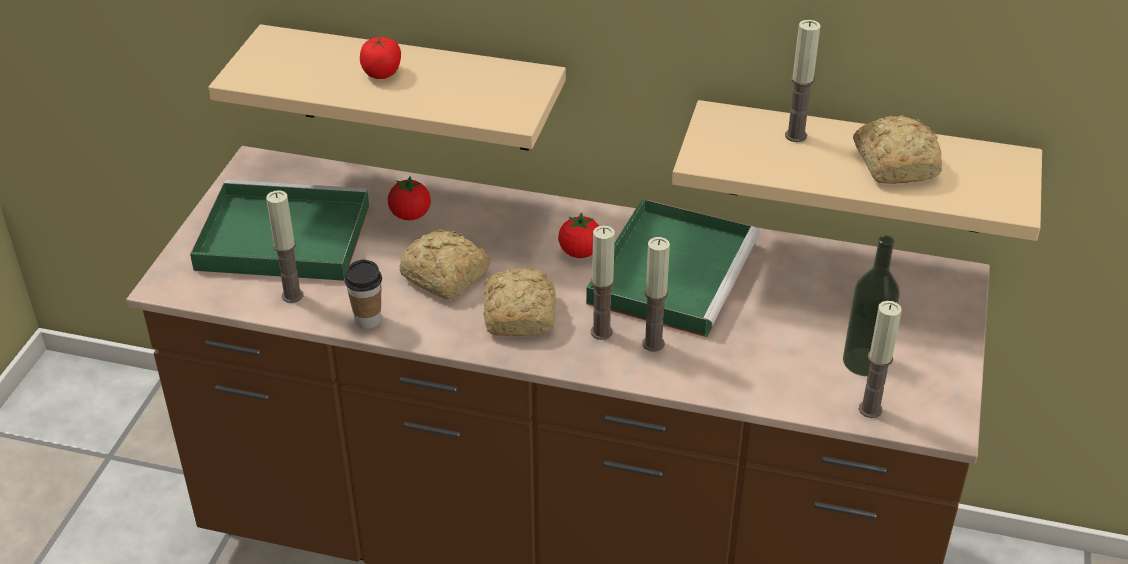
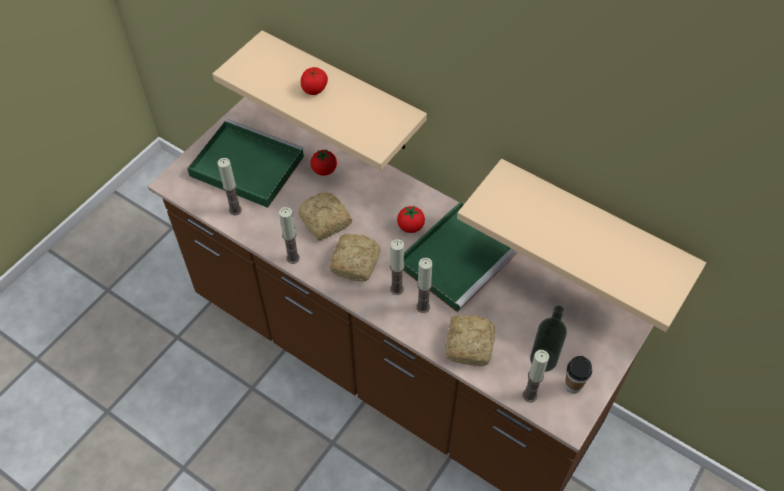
camera: 20 degrees right, 15 degrees up
cup [345,259,382,329] -> cup moved to [565,356,592,394]
candle [785,20,821,142] -> candle moved to [279,207,300,264]
bread [853,115,942,184] -> bread moved to [445,315,495,366]

